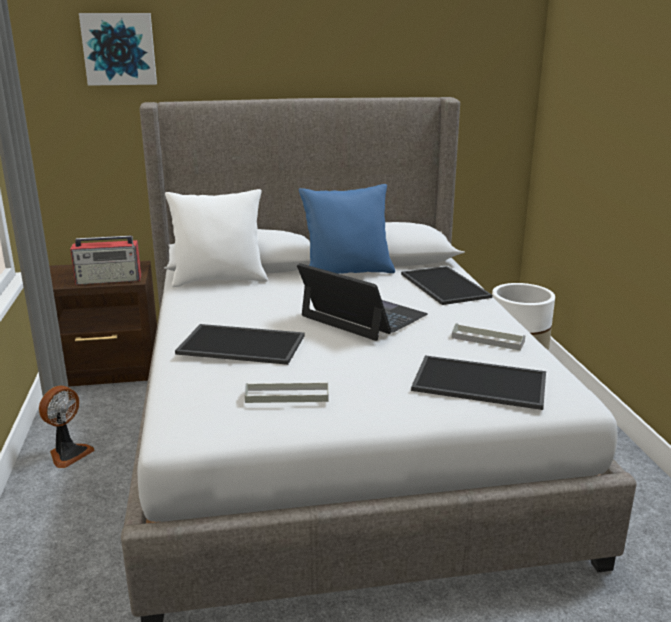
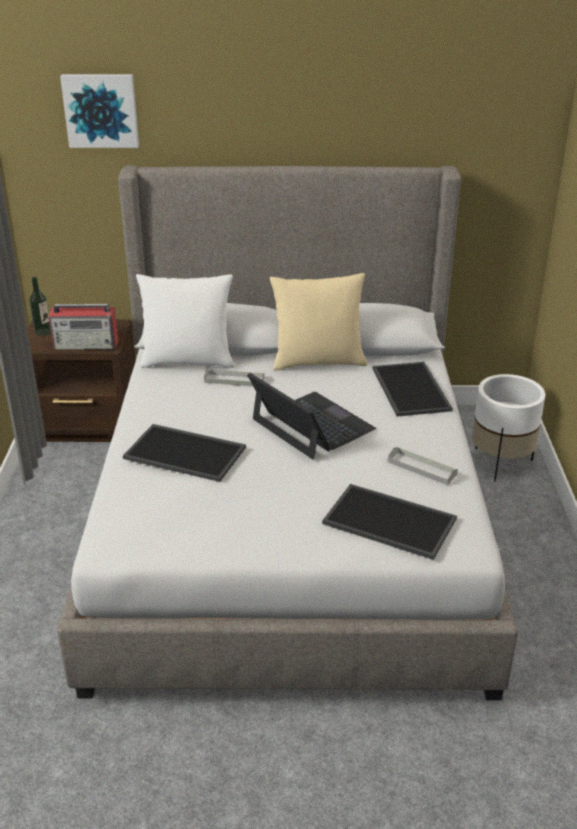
camera: 10 degrees right, 10 degrees up
fan [39,386,95,468] -> none
grey tray [245,382,328,403] -> grey tray moved to [204,369,265,386]
blue pillow [299,184,395,274] -> beige pillow [270,273,367,371]
none -> bottle [29,277,51,336]

